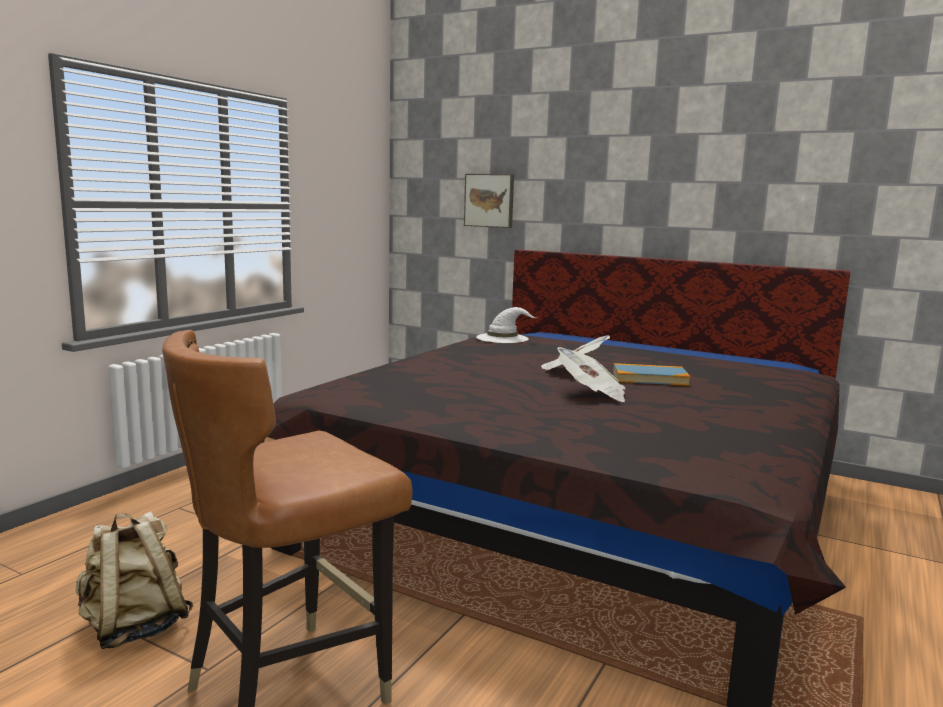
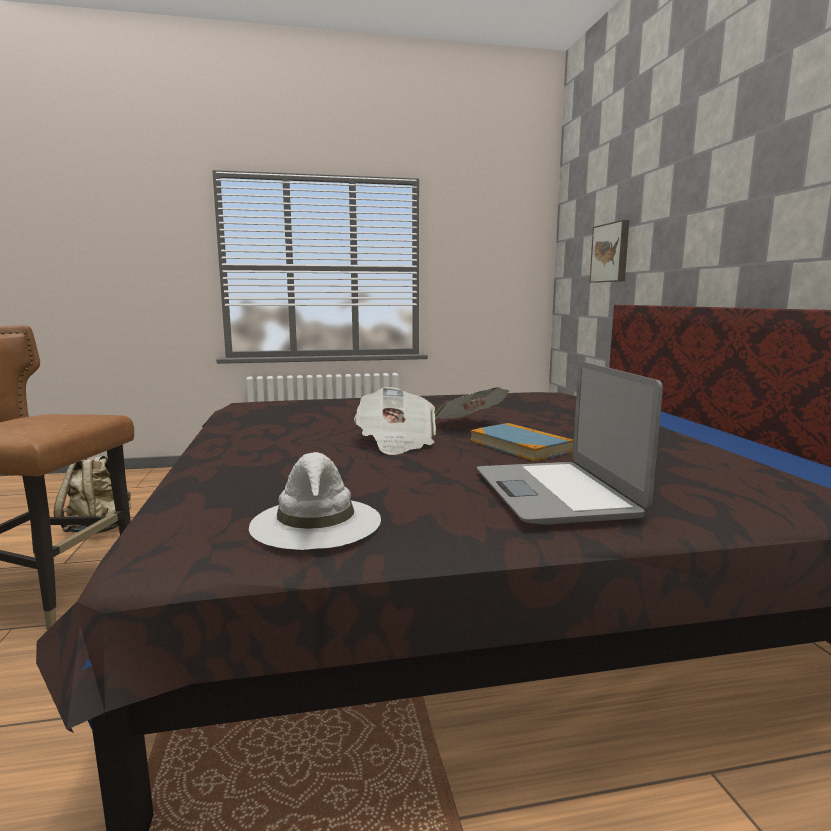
camera: 50 degrees right, 0 degrees up
white hat [476,307,538,343] -> white hat moved to [249,452,381,550]
none -> laptop [477,361,663,525]

